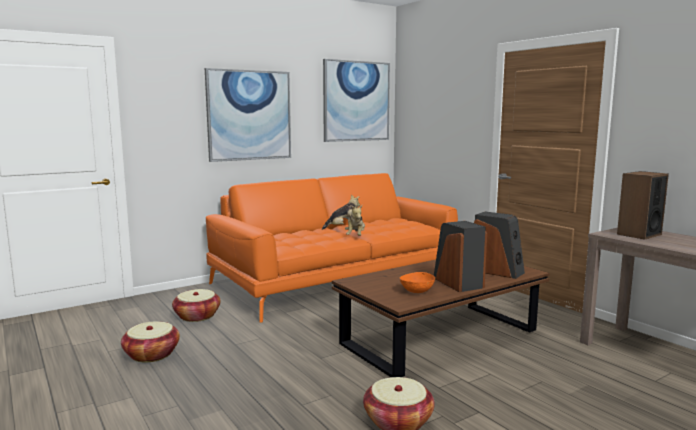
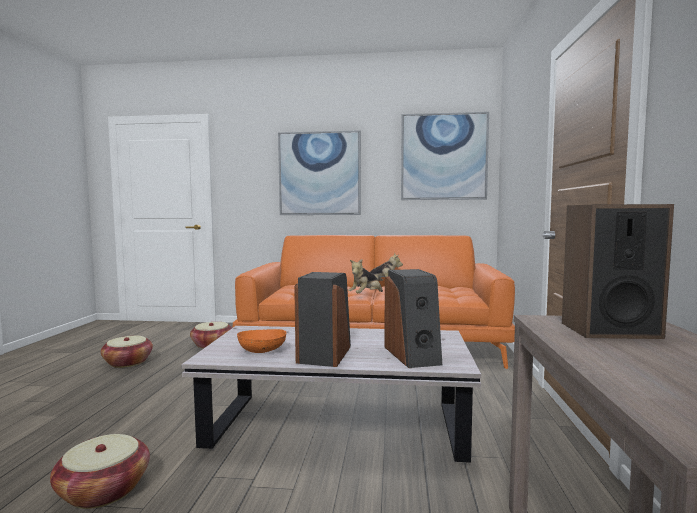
camera: 40 degrees right, 5 degrees down
brown coffee table [332,260,550,377] -> white coffee table [182,326,481,463]

